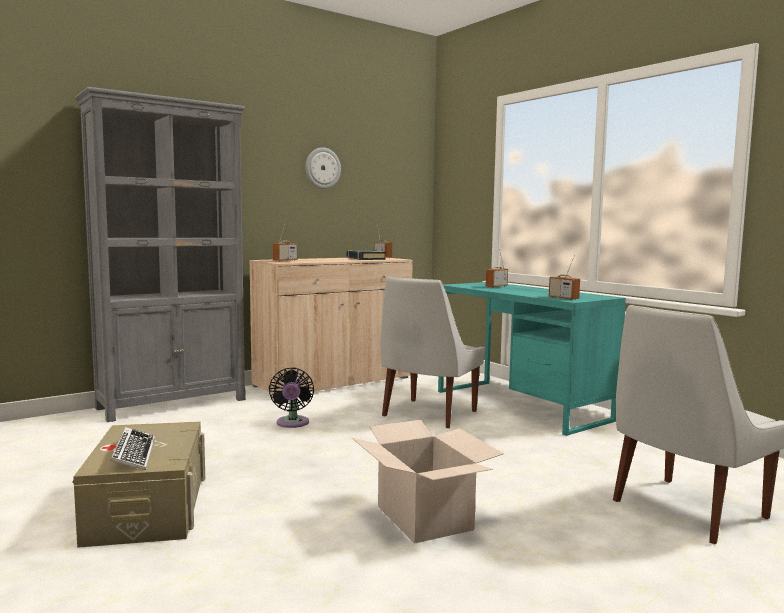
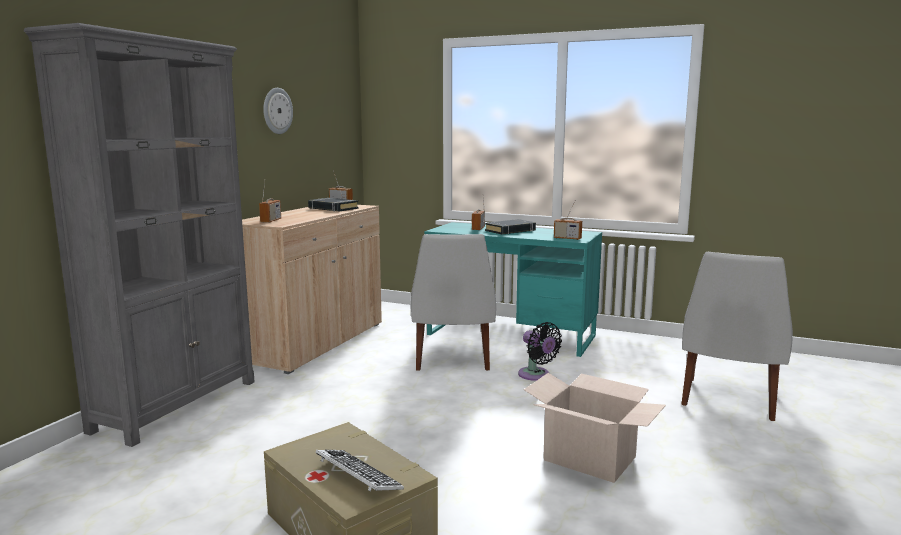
camera: 30 degrees left, 5 degrees up
black fan [269,367,314,428] -> black fan moved to [518,322,562,381]
none -> black book [485,219,536,234]

